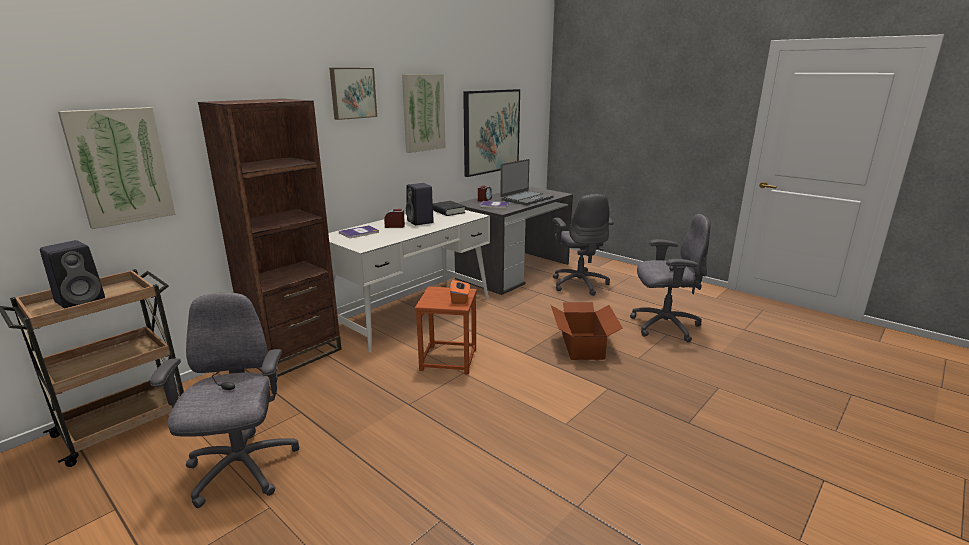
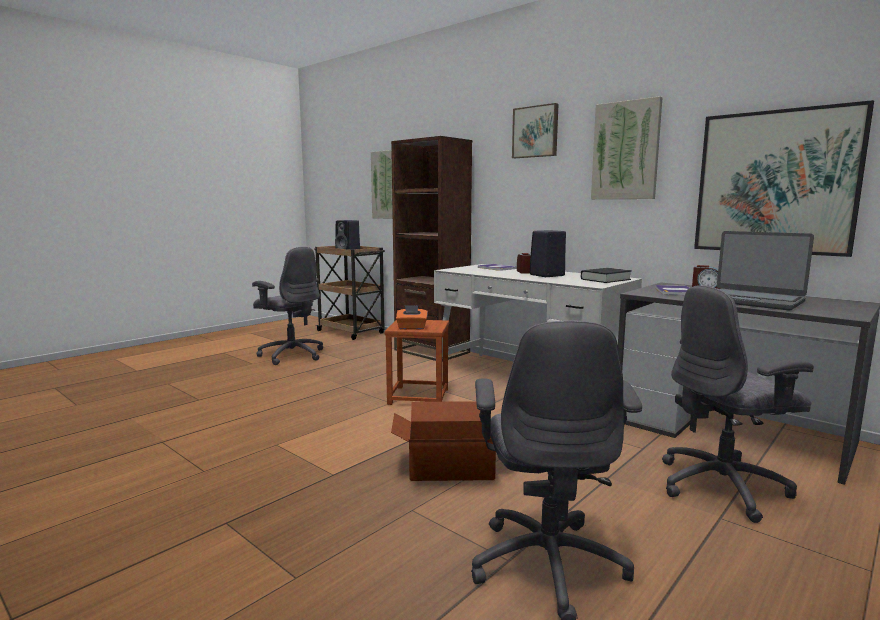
camera: 90 degrees right, 10 degrees down
grey office chair [150,292,299,508] -> grey office chair turned 45 degrees clockwise [252,247,323,365]

